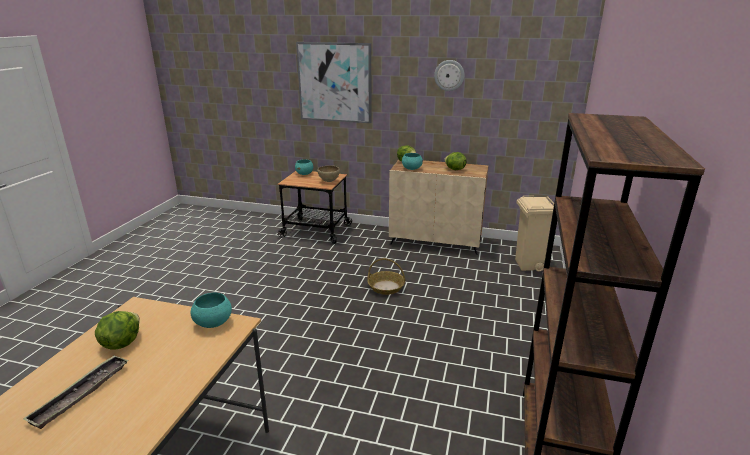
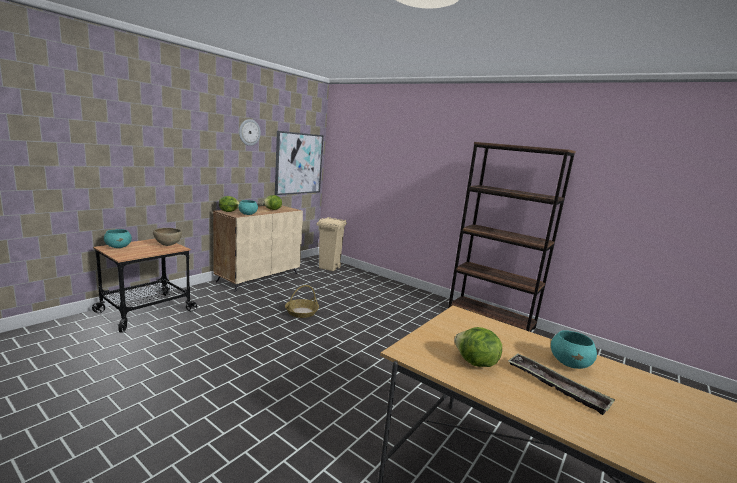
camera: 70 degrees left, 10 degrees down
turquoise bowl [191,293,232,328] -> turquoise bowl moved to [551,330,597,369]
picture [296,42,372,123] -> picture moved to [275,131,323,195]

